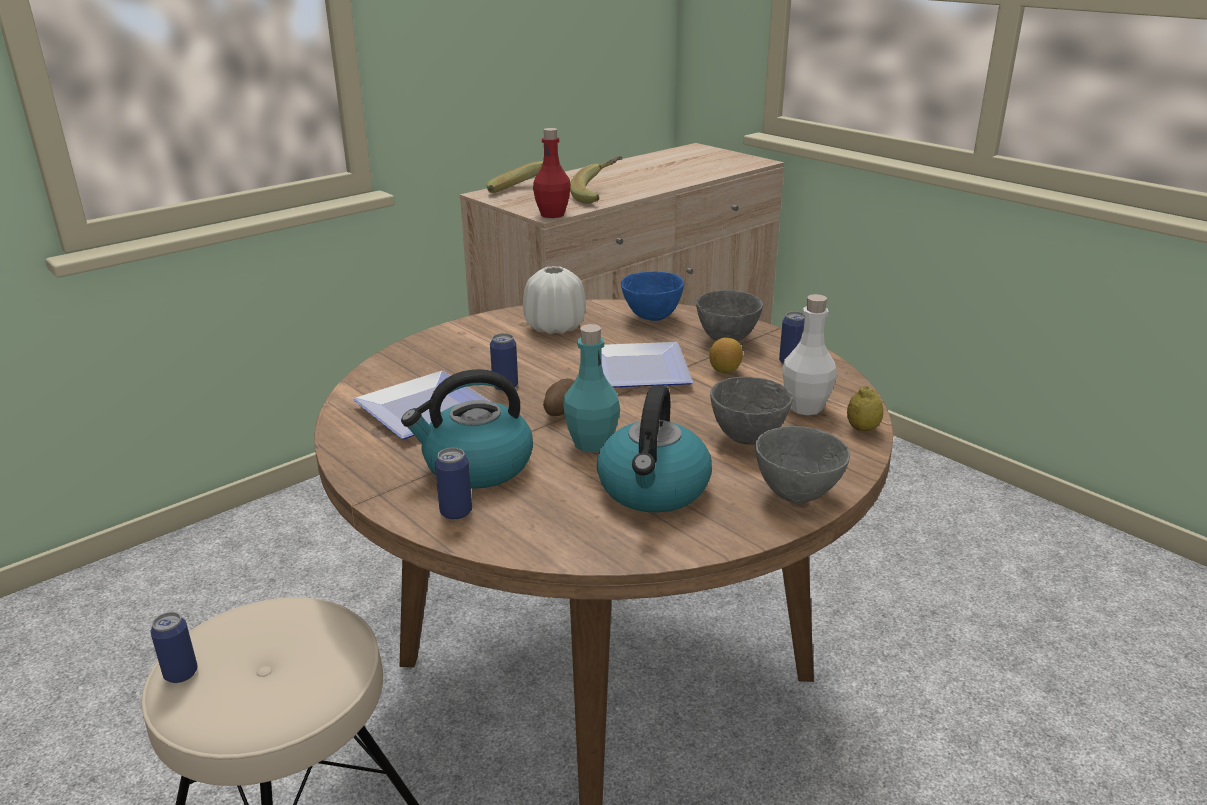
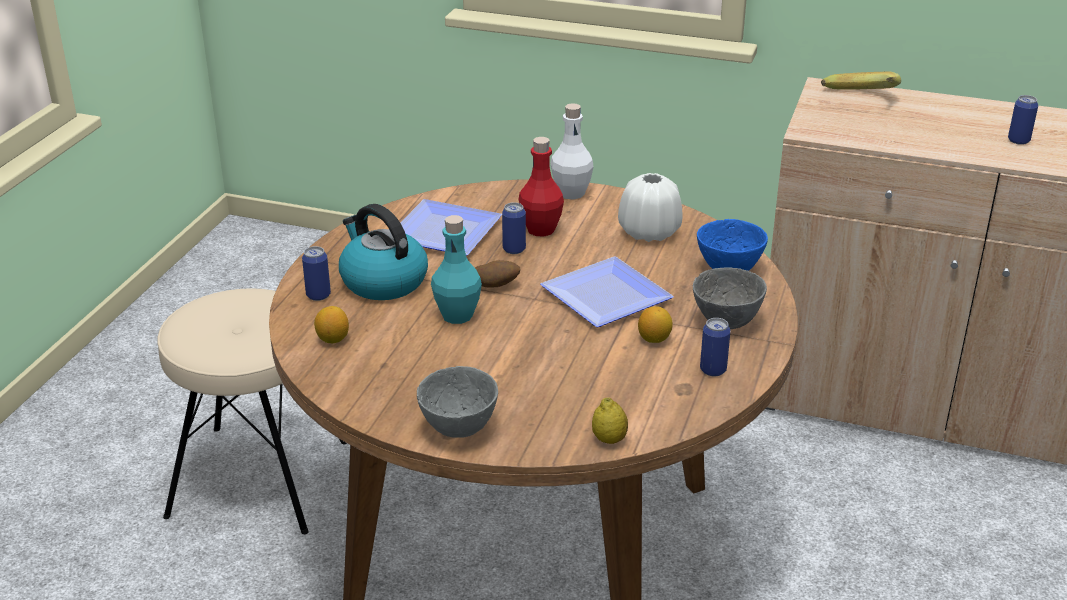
camera: 60 degrees right, 5 degrees up
can [150,612,198,683] -> can moved to [1008,95,1038,145]
red bottle [533,128,571,218] -> red bottle moved to [519,137,564,237]
banana [570,156,622,204] -> none
kettle [597,385,712,513] -> none
grey bowl [710,377,793,445] -> none
white bottle [782,294,837,415] -> white bottle moved to [550,103,594,200]
none -> lemon [314,306,349,343]

